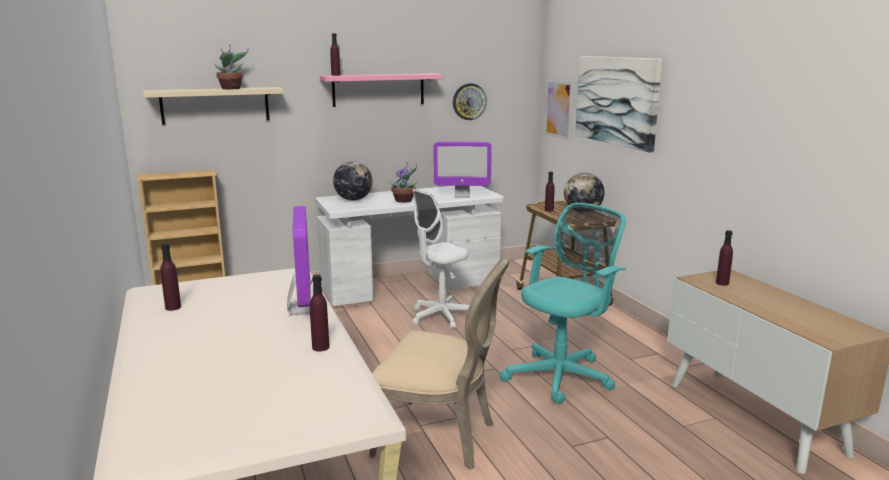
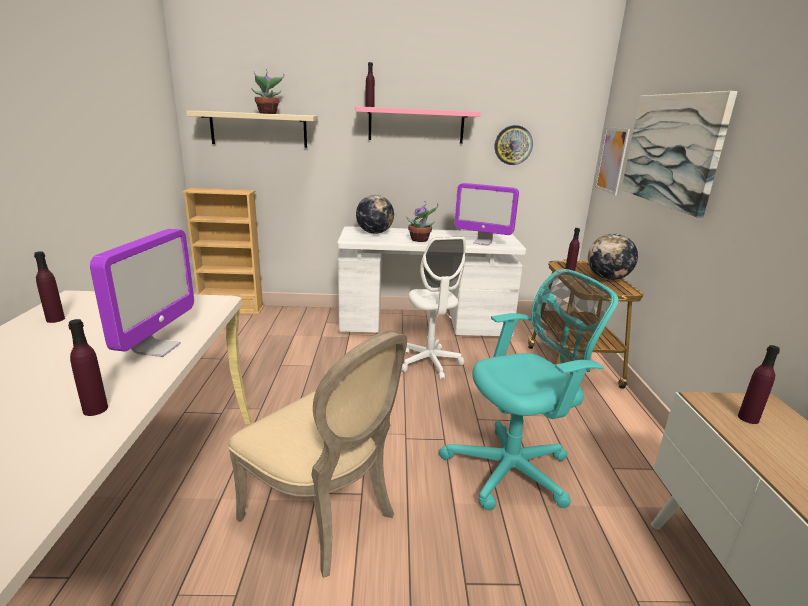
camera: 20 degrees right, 5 degrees up
white office chair [413,189,469,330] -> white office chair turned 90 degrees counterclockwise [402,237,466,380]

